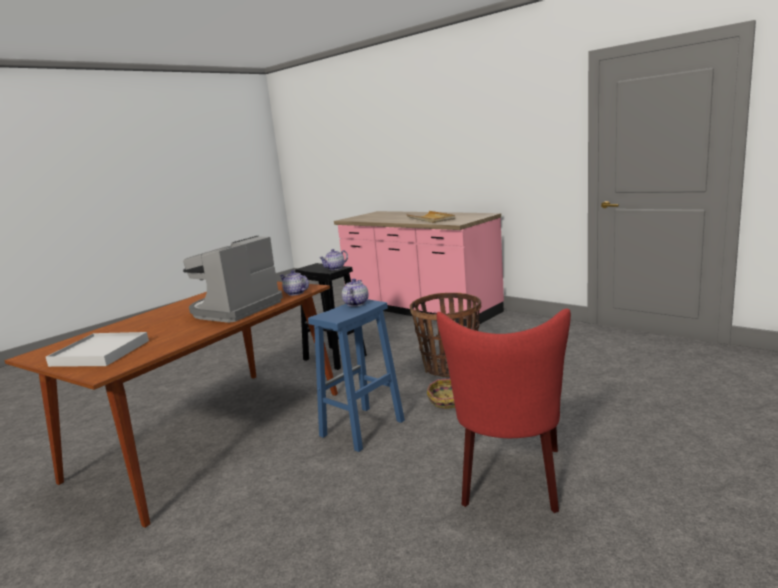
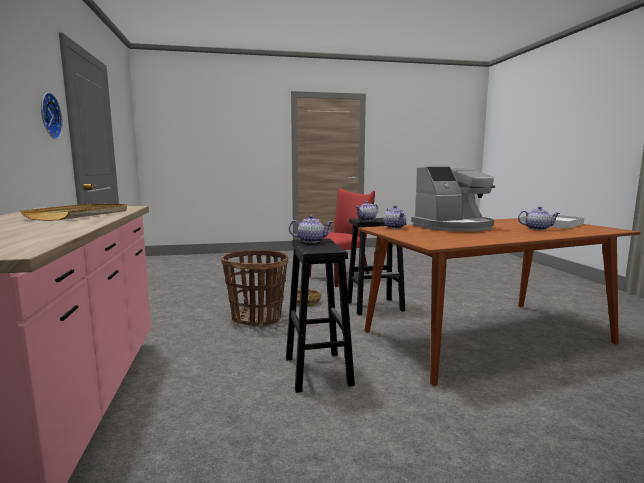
camera: 145 degrees left, 5 degrees down
blue stool [308,300,405,452] -> black stool [347,218,406,315]
none -> wall clock [41,92,63,139]
none -> teapot [518,206,560,230]

